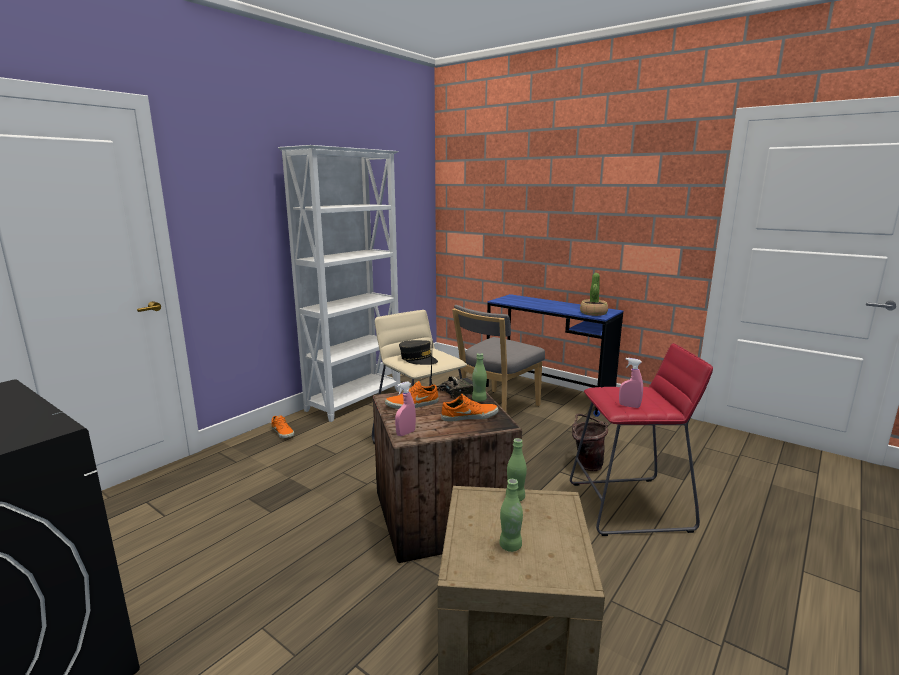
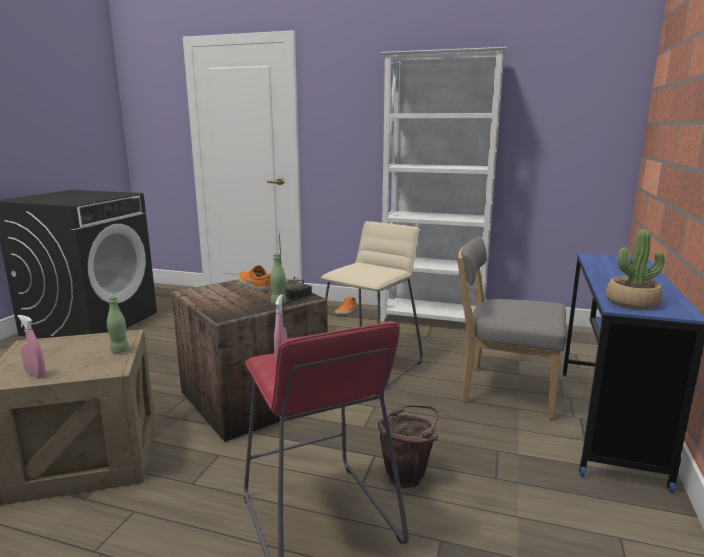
camera: 70 degrees right, 0 degrees up
pink spray bottle [395,381,416,436] -> pink spray bottle moved to [17,315,46,377]
grey cap [399,340,438,365] -> none
orange shoe [441,394,499,422] -> none
green bottle [499,479,523,552] -> none

